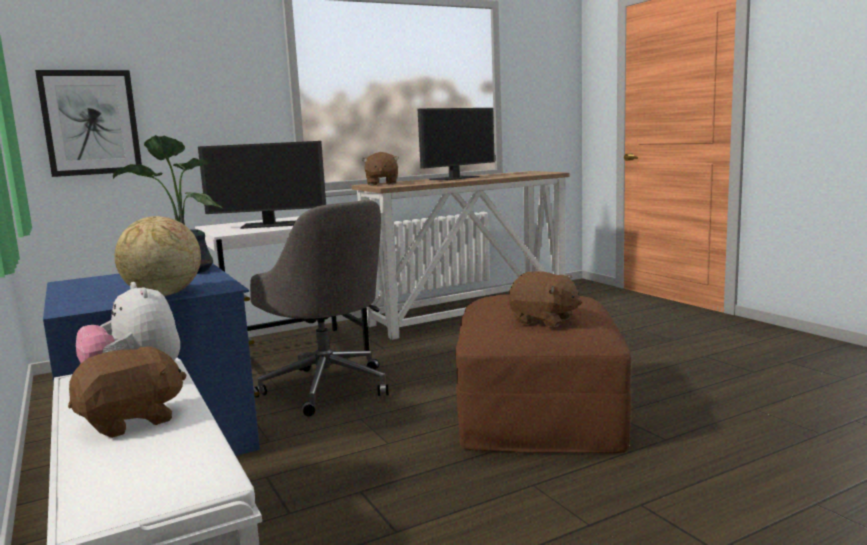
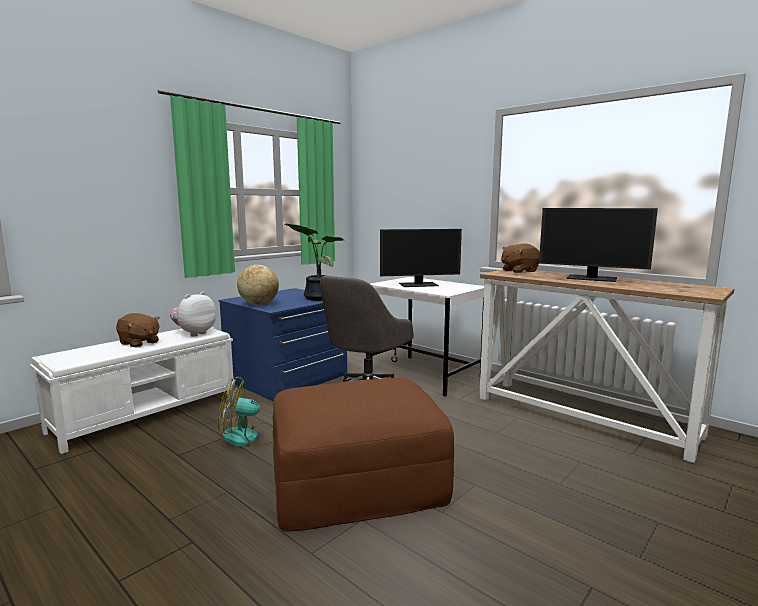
camera: 70 degrees right, 0 degrees up
picture [35,70,142,177] -> none
monitor [198,141,326,229] -> monitor turned 75 degrees counterclockwise [380,229,462,287]
brown plush toy [509,271,582,327] -> none
none -> fan [218,376,273,446]

